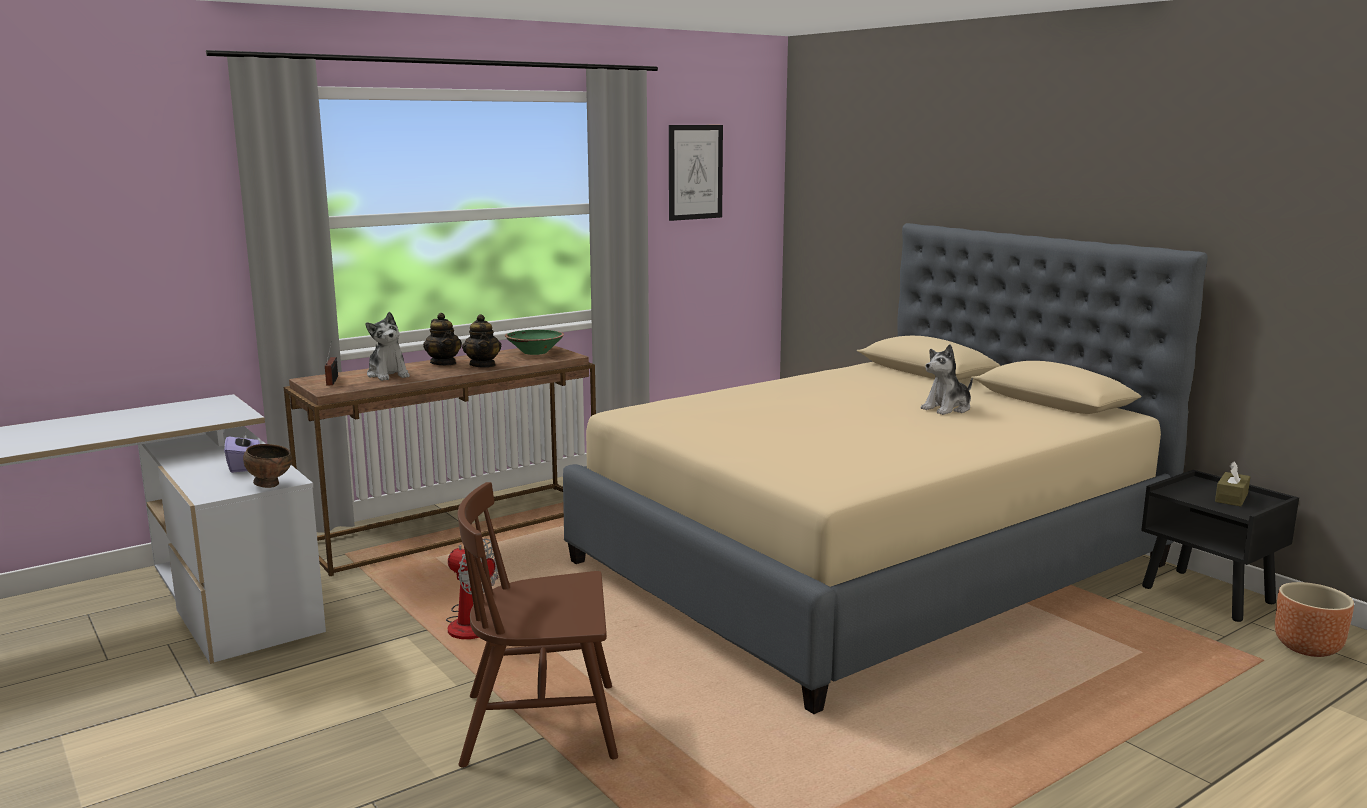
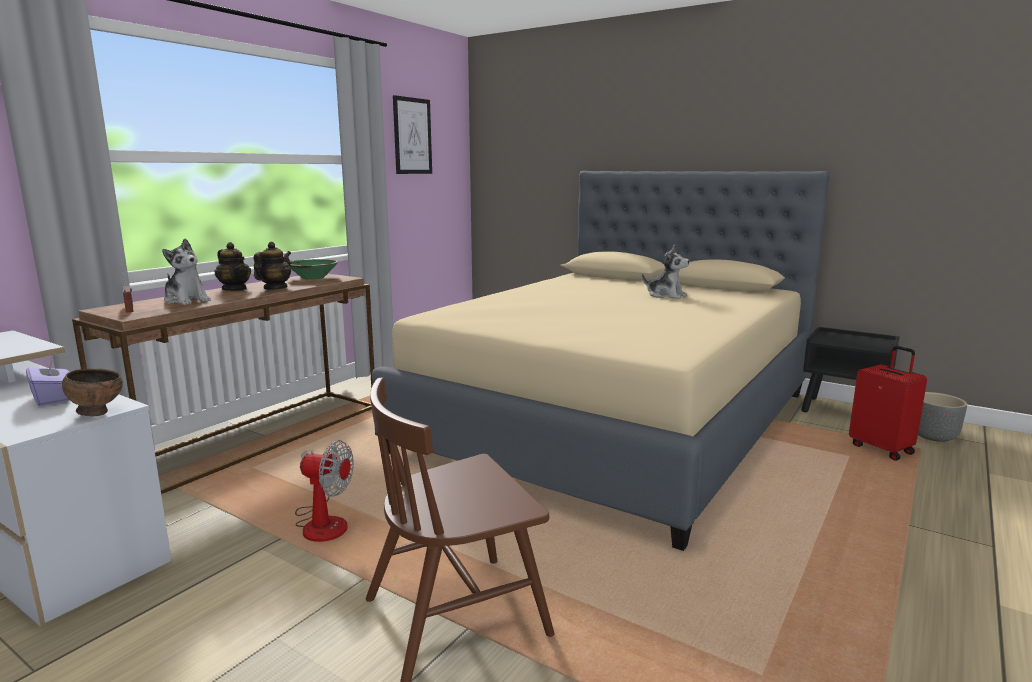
camera: 20 degrees left, 0 degrees up
teapot [462,314,502,368] -> teapot turned 120 degrees counterclockwise [254,242,291,290]
plush toy [921,344,973,415] -> plush toy turned 90 degrees counterclockwise [642,245,690,299]
brown tissue box [1215,461,1250,506] -> none
brown planter [1275,582,1354,657] -> grey planter [918,392,967,442]
none -> red suitcase [849,346,927,461]

